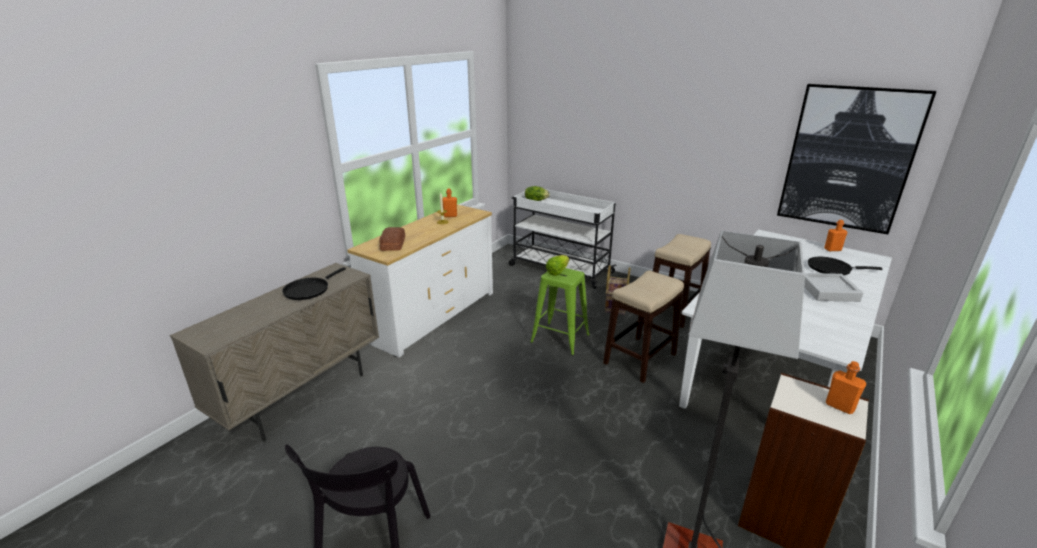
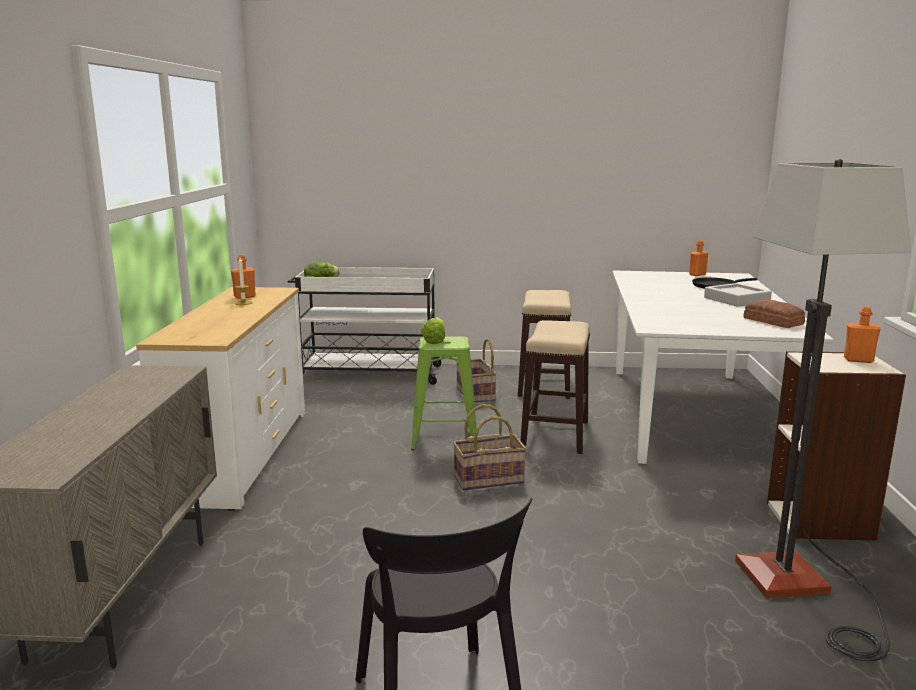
camera: 30 degrees left, 10 degrees down
black frying pan [282,267,346,300] -> none
bread [379,227,405,251] -> bread moved to [743,300,805,328]
picture [777,84,937,234] -> none
none -> basket [453,404,526,491]

